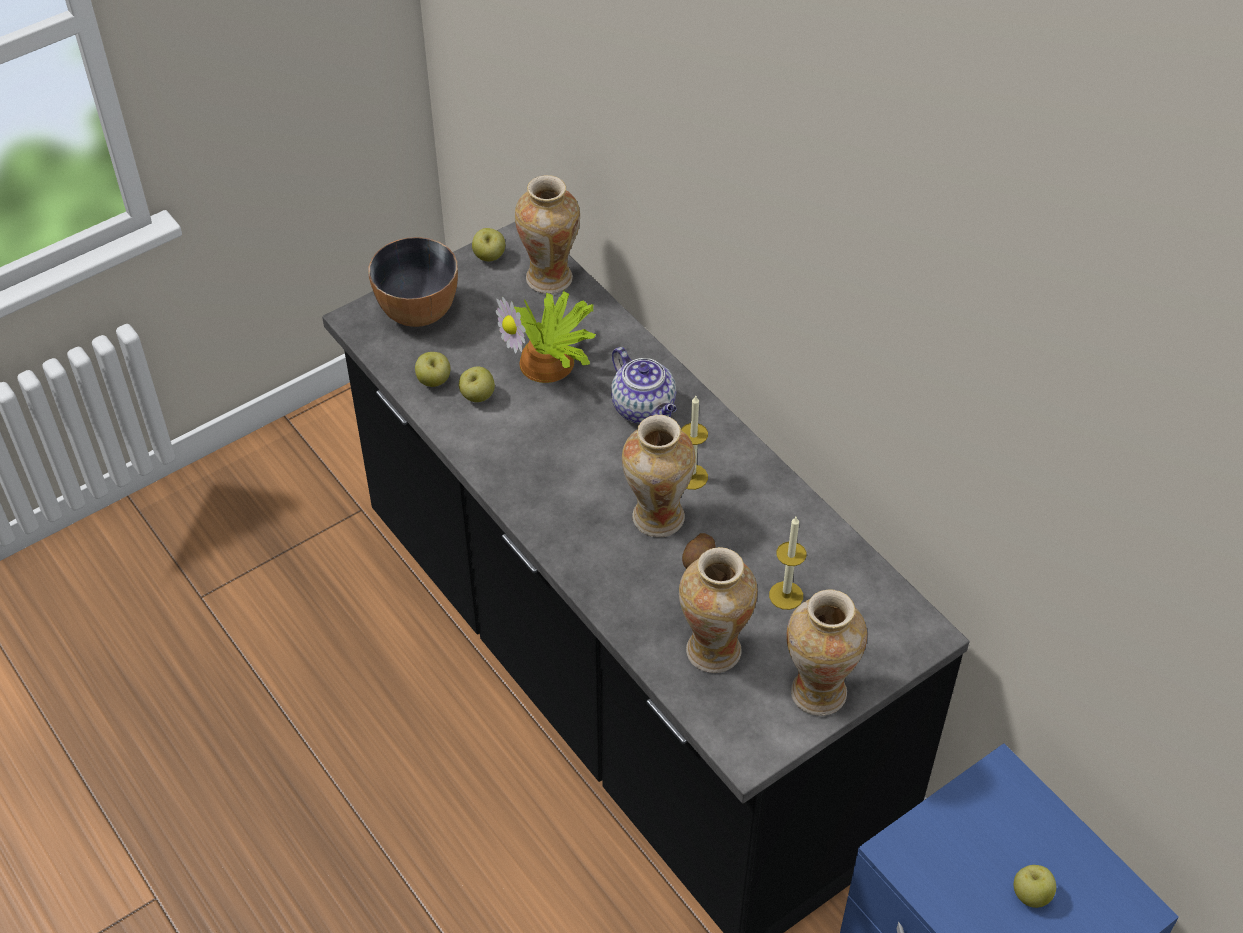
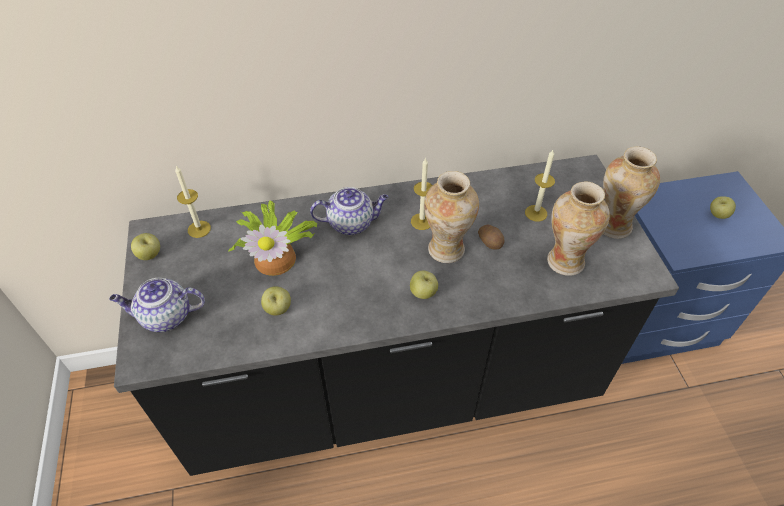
camera: 65 degrees left, 0 degrees up
bowl [369,237,458,327] -> teapot [109,278,205,332]
apple [415,352,450,387] -> apple moved to [410,270,438,299]
vase [515,175,580,294] -> candle [175,166,211,238]

